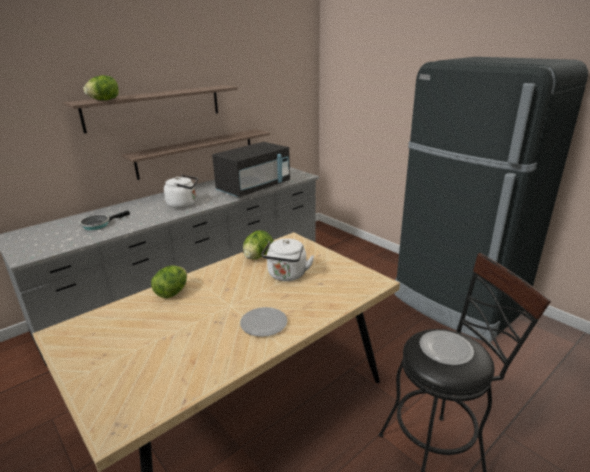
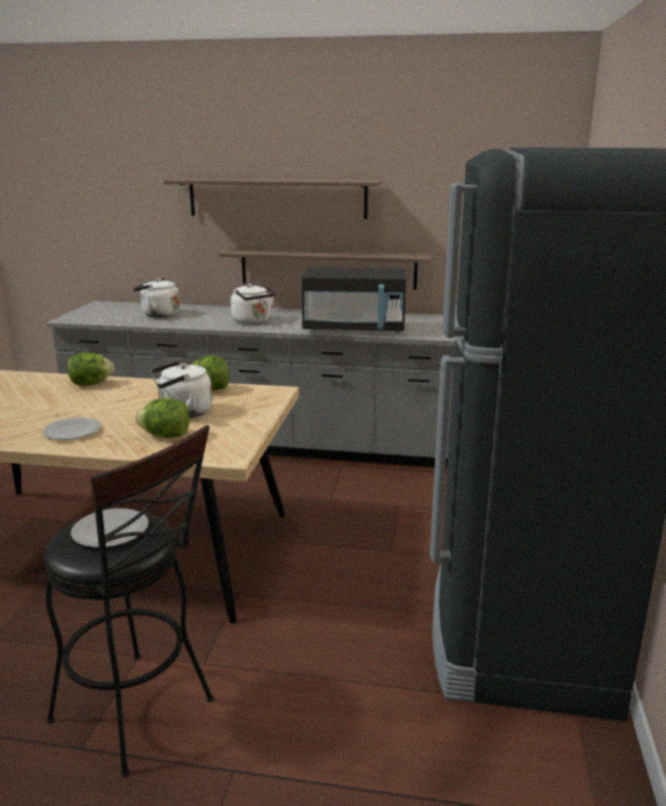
camera: 50 degrees right, 5 degrees down
frying pan [79,210,130,230] -> white kettle [133,278,180,318]
lettuce [83,75,119,100] -> lettuce moved to [135,398,190,438]

